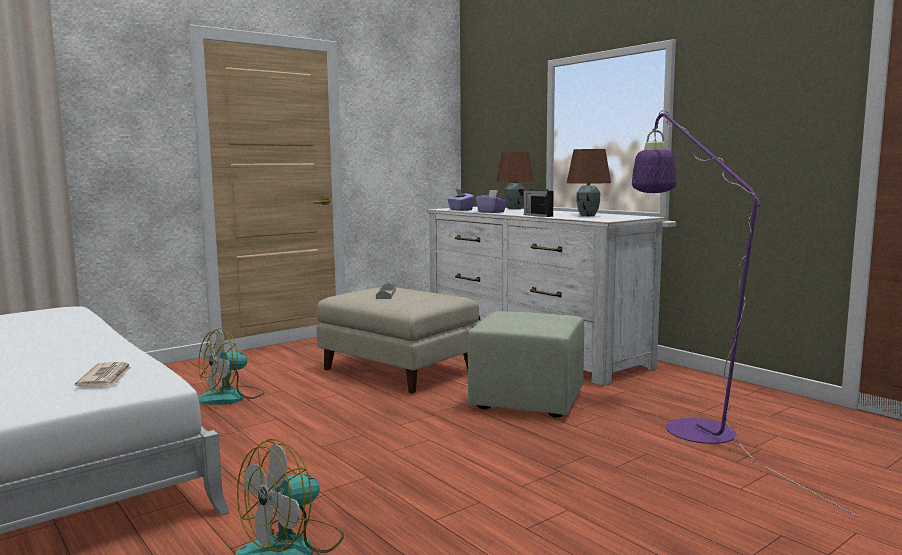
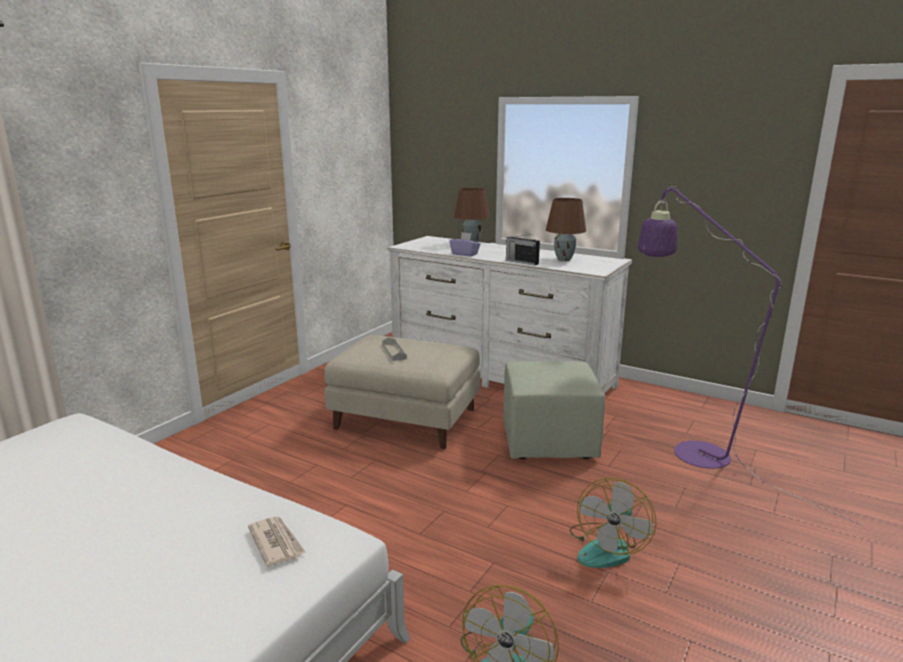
camera: 20 degrees left, 10 degrees up
fan [198,328,265,405] -> fan moved to [570,478,656,568]
purple tissue box [448,189,475,211] -> none

